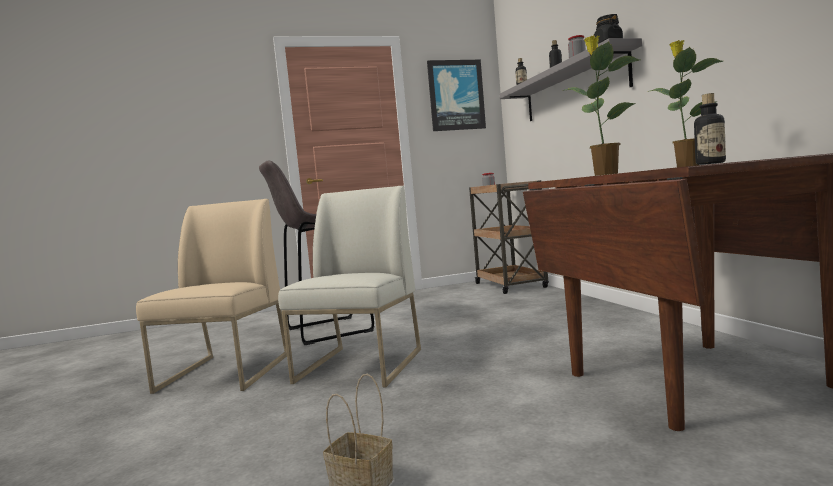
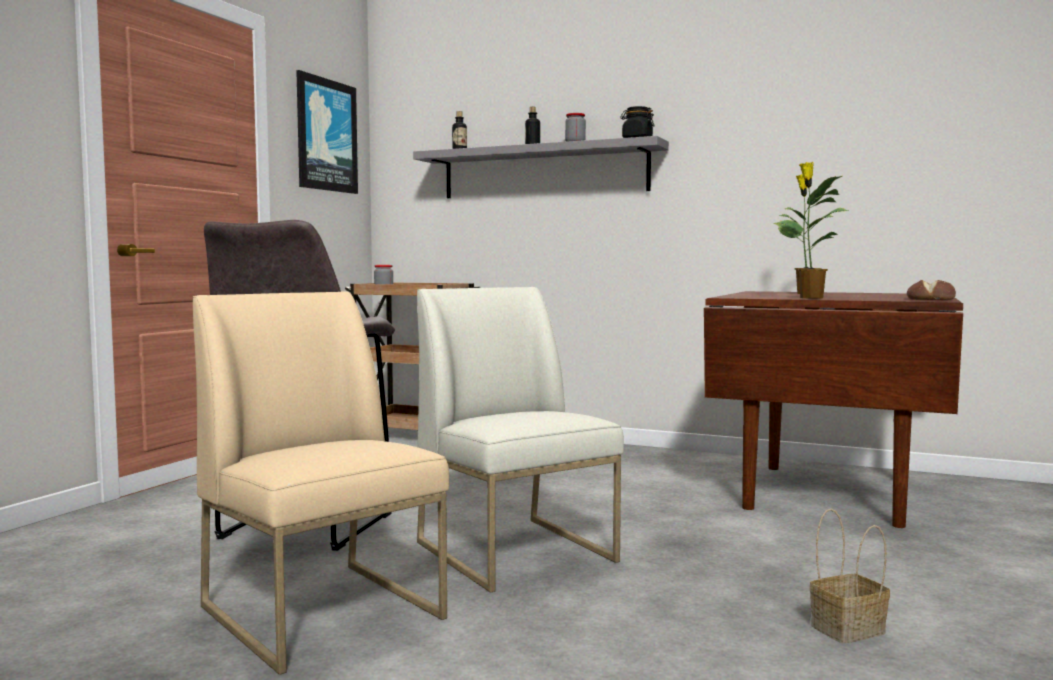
camera: 50 degrees left, 0 degrees up
bottle [694,93,726,165] -> bread [907,280,956,300]

